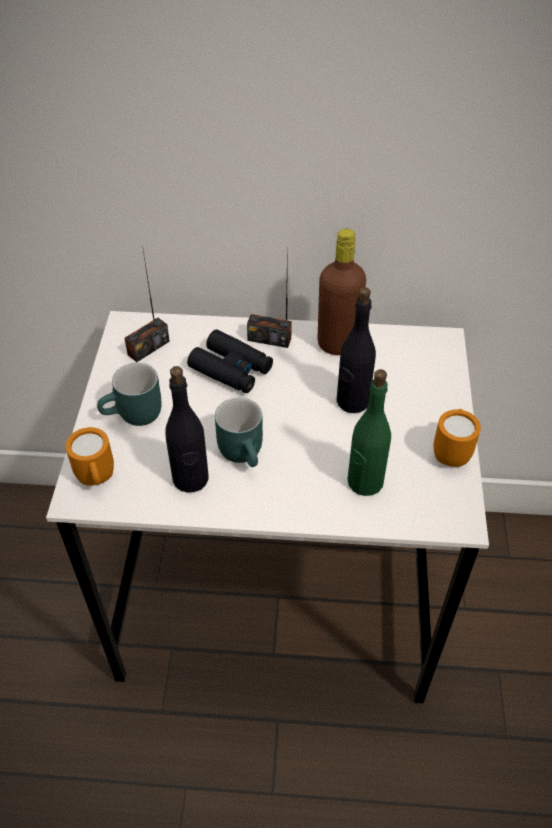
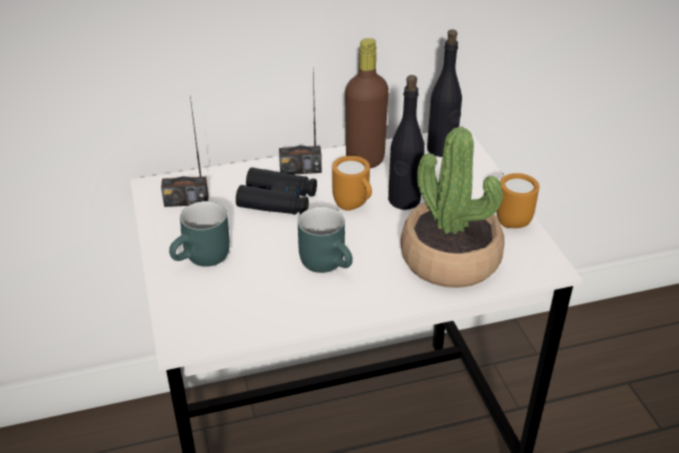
camera: 20 degrees left, 10 degrees down
orange mug [65,427,114,486] -> orange mug moved to [332,156,372,211]
radio [125,251,170,362] -> radio turned 60 degrees clockwise [161,97,209,207]
black bottle [166,366,209,493] -> black bottle moved to [427,30,462,157]
green bottle [347,369,391,496] -> potted plant [400,127,505,288]

